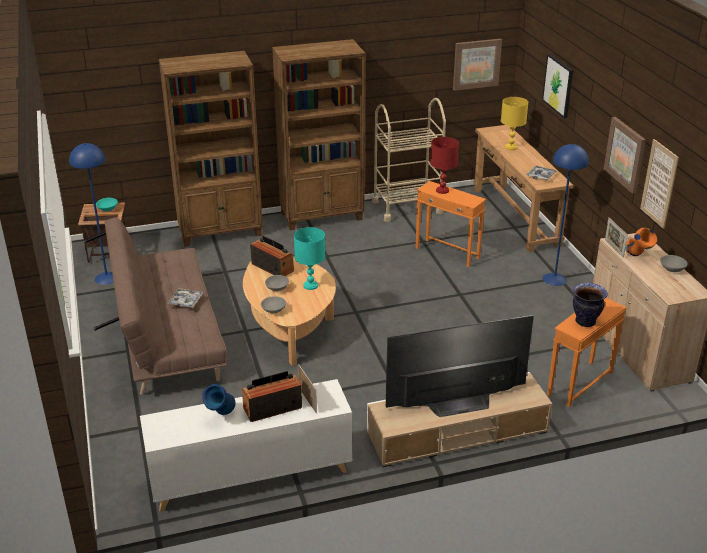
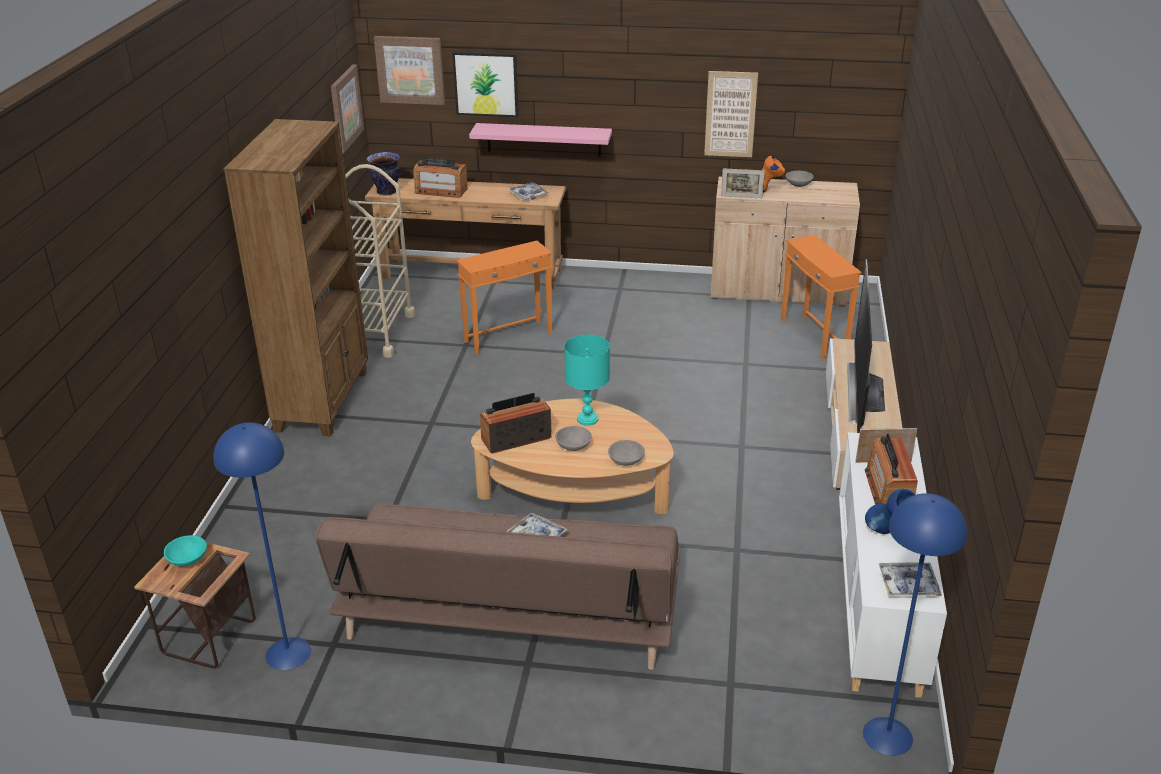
camera: 65 degrees left, 0 degrees up
brown bookcase [159,51,263,247] -> none
red table lamp [430,137,459,194] -> none
yellow table lamp [501,97,528,150] -> radio [413,157,468,198]
blue floor lamp [543,144,589,286] -> blue floor lamp moved to [863,493,967,756]
vase [573,283,608,327] -> vase moved to [366,152,402,195]
picture [604,117,646,194] -> picture moved to [374,36,445,105]
none -> pink shelf [469,123,612,157]
none -> tray [879,562,942,596]

